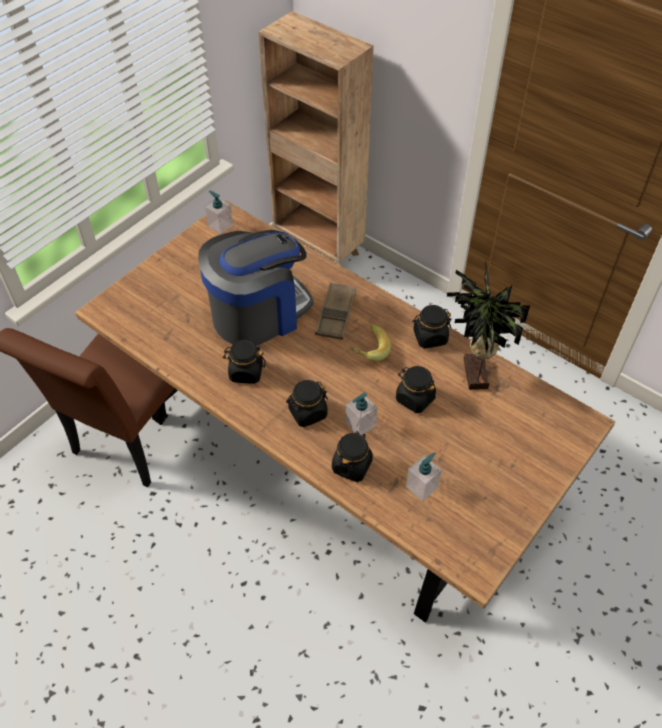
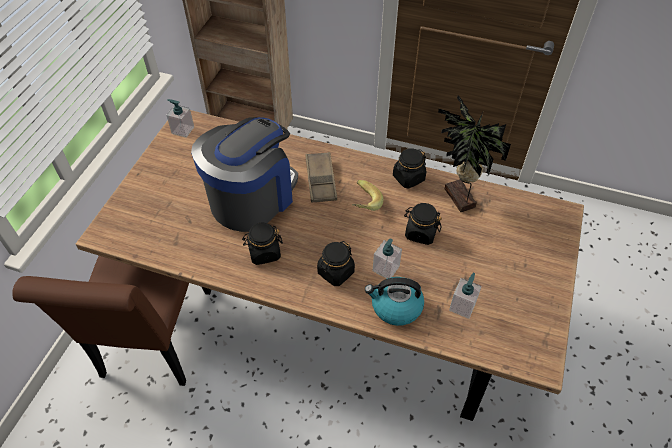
camera: 20 degrees left, 0 degrees up
black jar [332,431,373,482] -> kettle [365,277,424,326]

